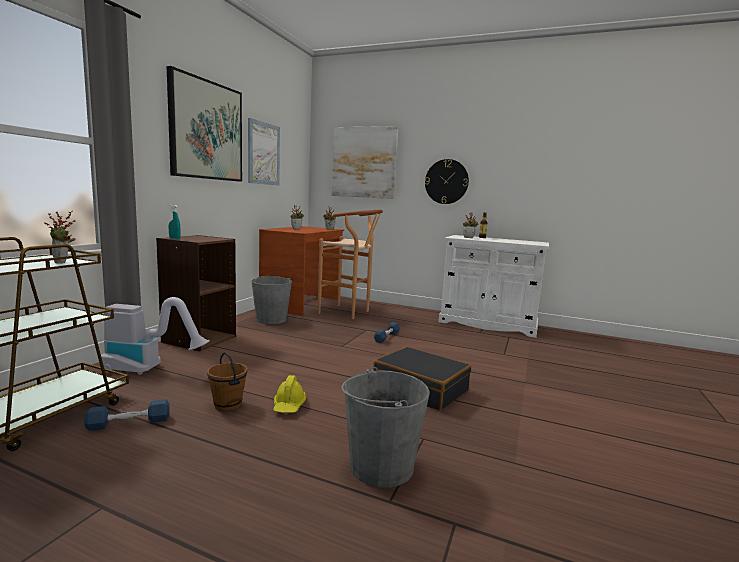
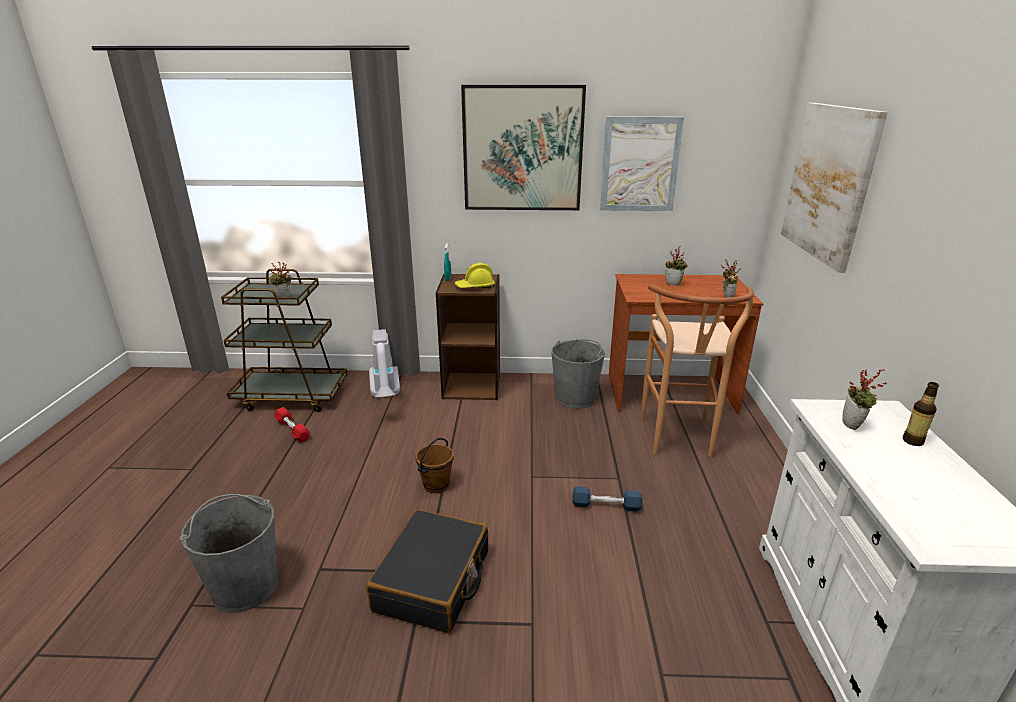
camera: 70 degrees right, 15 degrees up
blue dumbbell [84,399,170,431] -> red dumbbell [274,407,310,443]
brown bucket [207,352,247,411] -> brown bucket moved to [415,438,454,493]
yellow hard hat [273,375,306,413] -> yellow hard hat moved to [455,263,495,288]
wall clock [425,159,469,204] -> none

